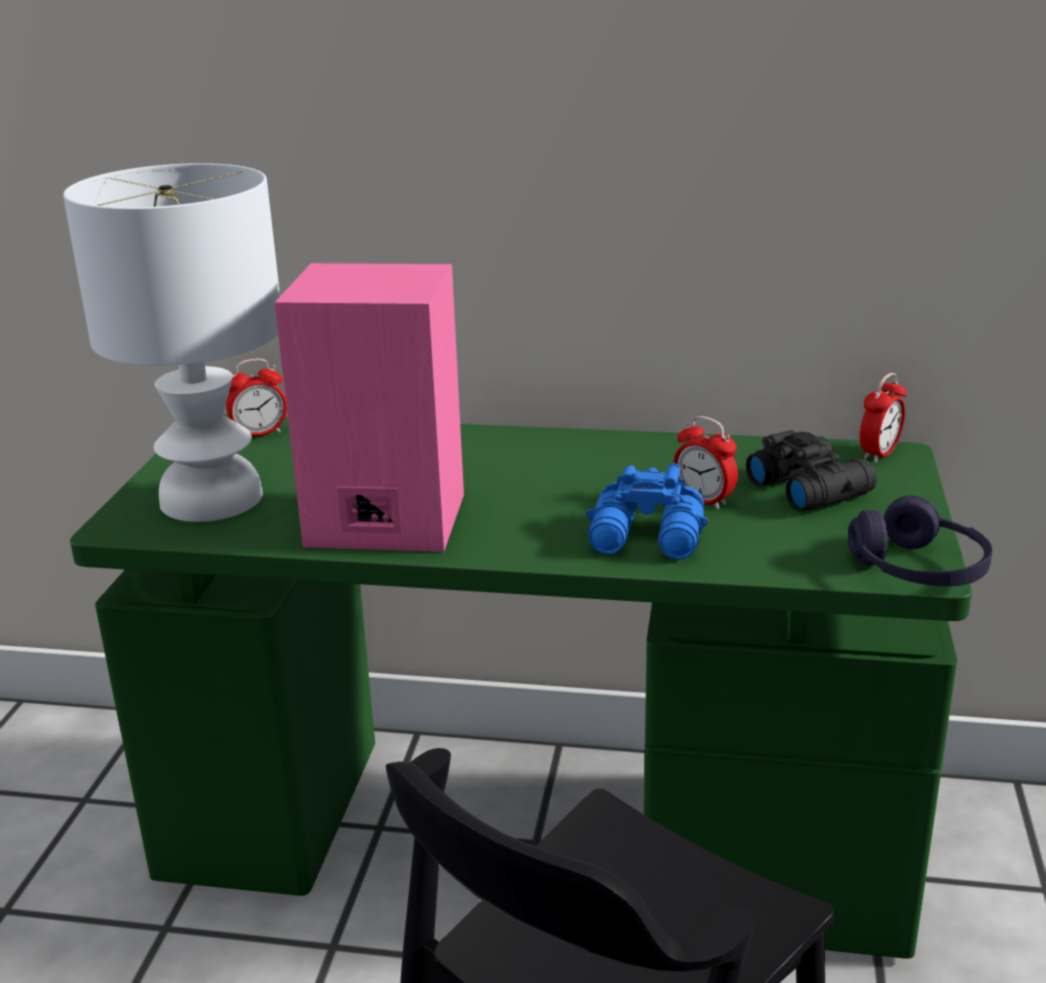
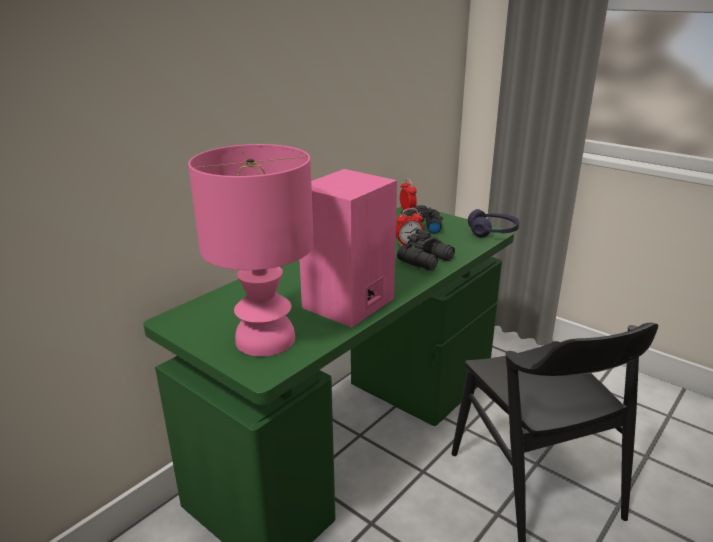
camera: 60 degrees left, 0 degrees up
white table lamp [63,163,280,522] -> pink table lamp [188,144,314,357]
alarm clock [226,358,287,436] -> none
blue binoculars [586,463,708,560] -> black binoculars [397,229,455,271]

